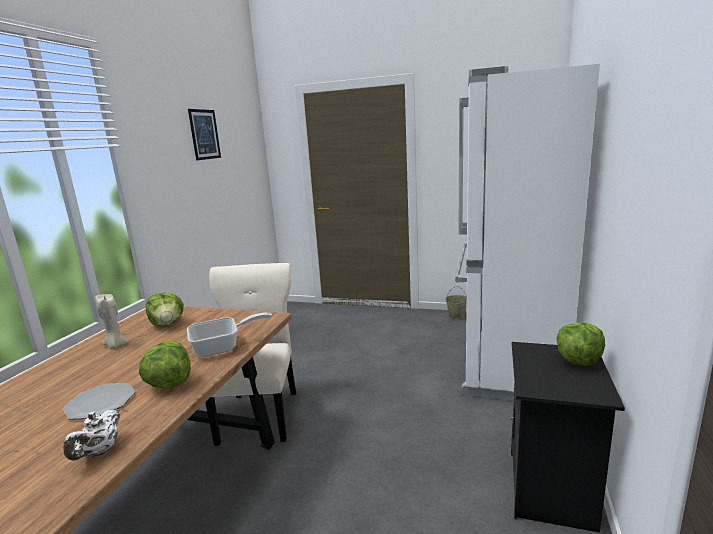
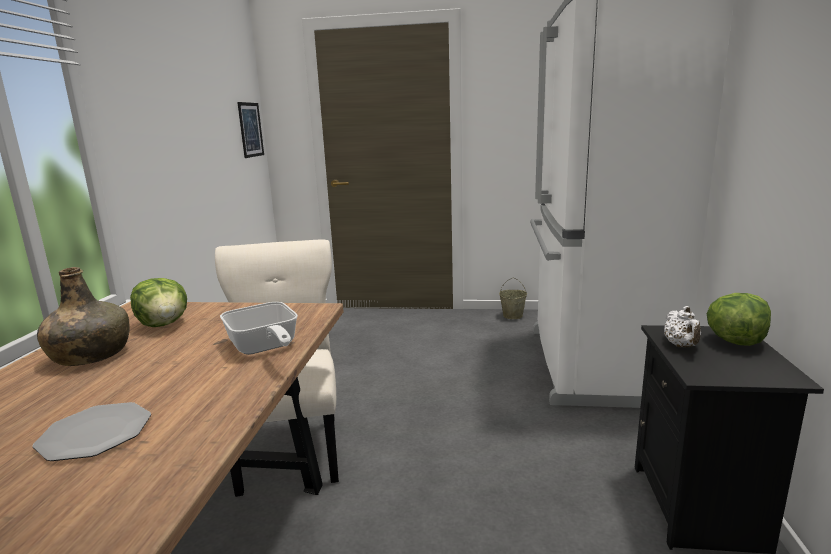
camera: 10 degrees left, 0 degrees up
white teapot [63,410,120,461] -> white teapot moved to [664,306,701,348]
beige candle [95,294,130,349] -> green bottle [37,267,130,366]
lettuce [139,341,191,389] -> none
frying pan [187,313,272,357] -> frying pan turned 90 degrees clockwise [220,302,298,355]
picture [188,109,221,161] -> picture moved to [237,102,264,158]

